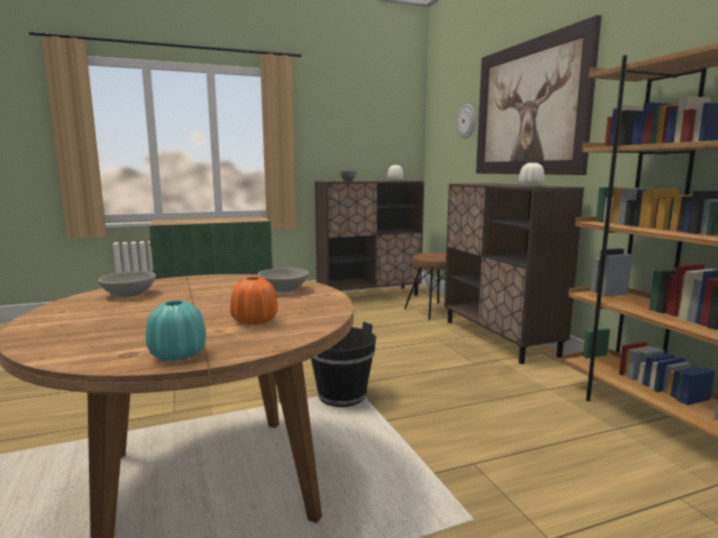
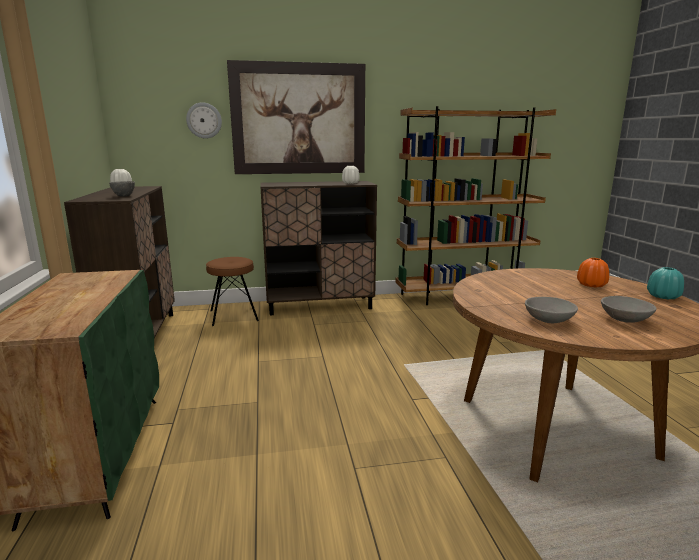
camera: 80 degrees left, 5 degrees up
grey bowl [258,268,309,292] -> grey bowl moved to [601,296,657,323]
black bucket [311,322,376,407] -> none

